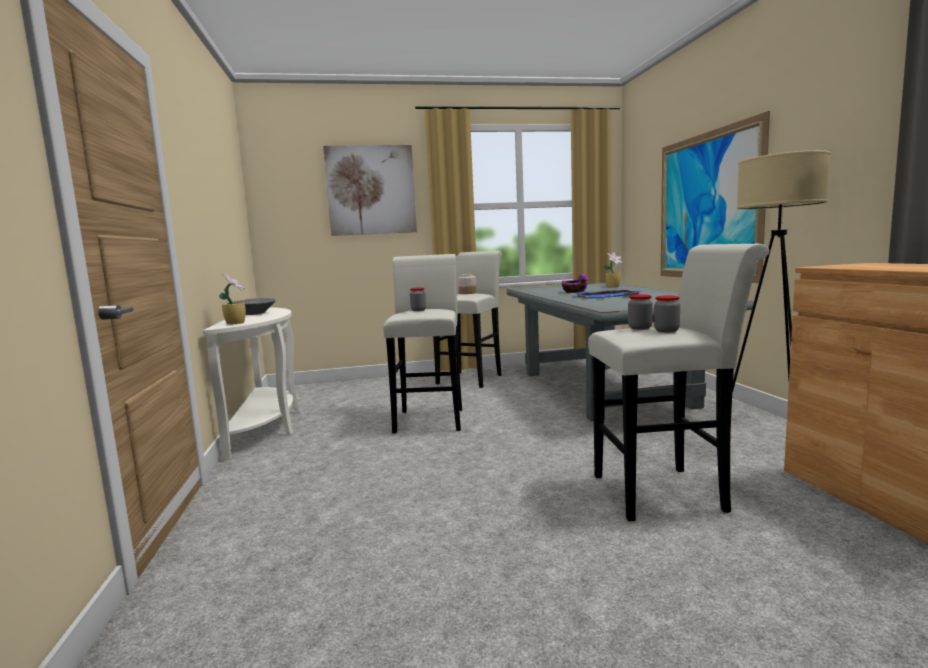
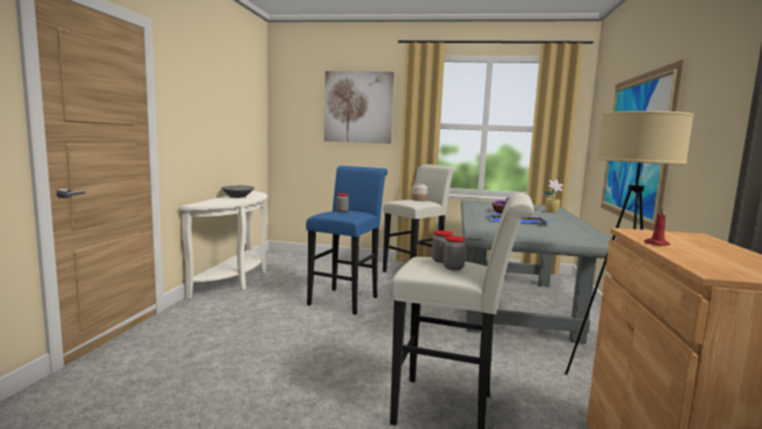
camera: 20 degrees right, 0 degrees up
potted plant [219,273,246,324] -> none
white stool [383,254,462,433] -> blue stool [306,166,388,315]
none -> red candle [644,206,670,246]

